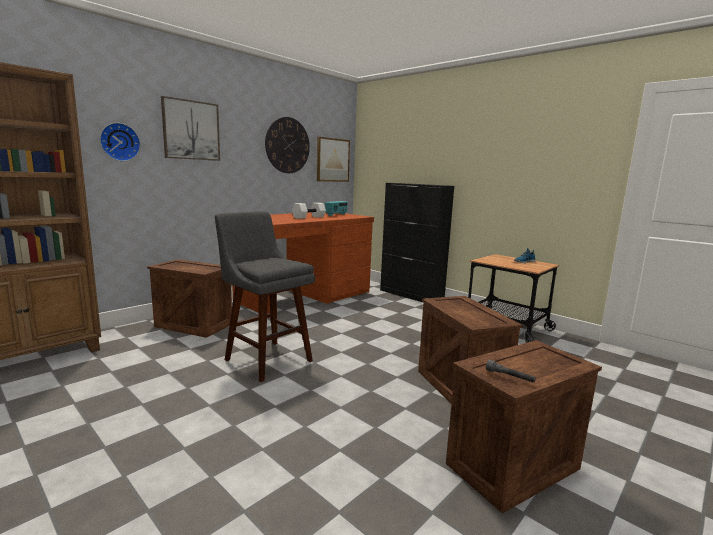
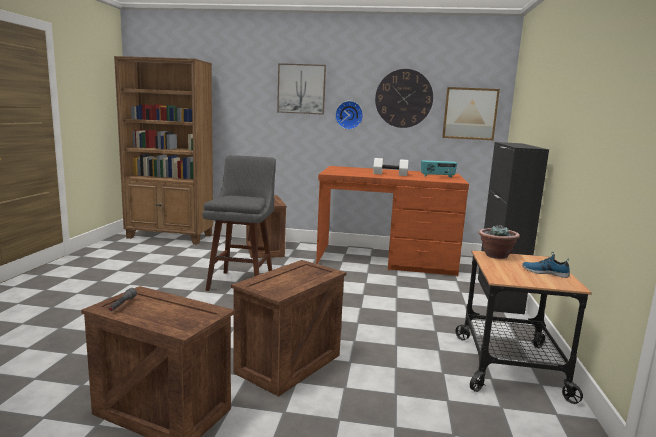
camera: 55 degrees right, 0 degrees up
wall clock [100,123,141,161] -> wall clock moved to [335,101,363,130]
none -> potted plant [479,225,520,259]

